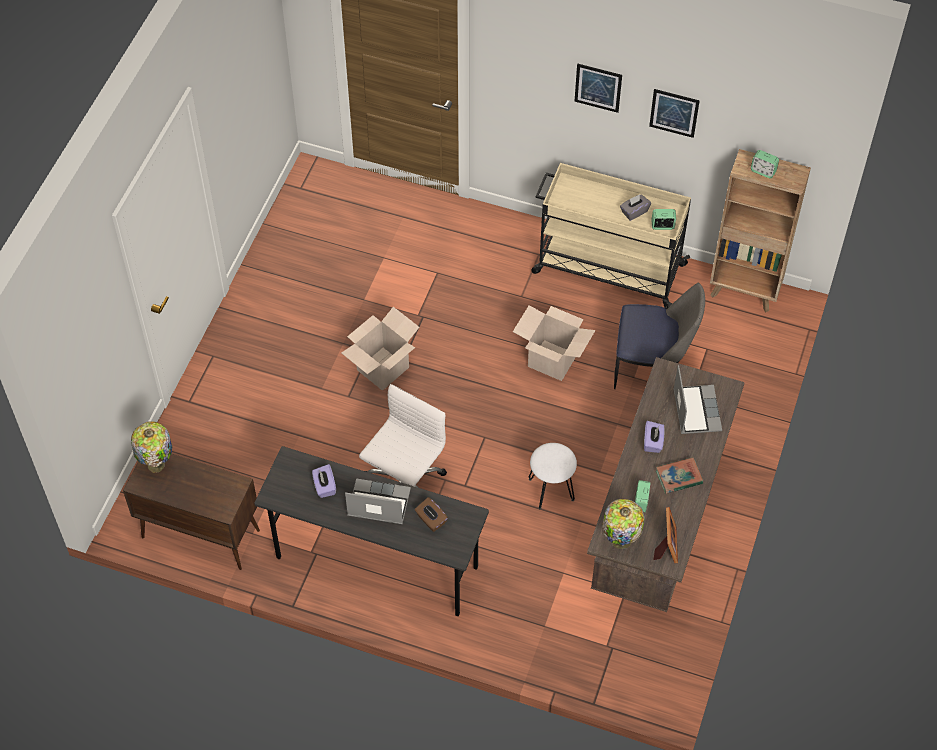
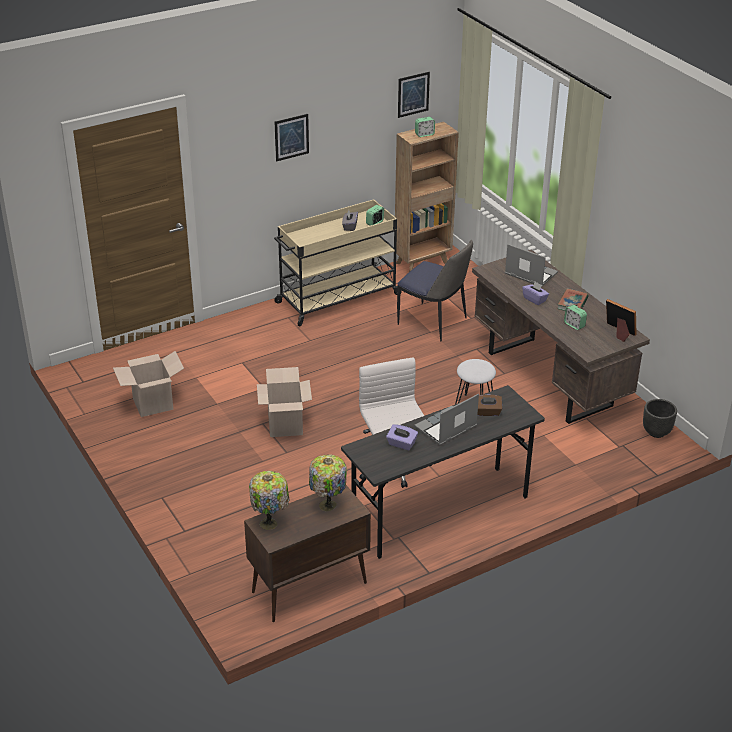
camera: 50 degrees left, 20 degrees down
cardboard box [513,305,596,381] -> cardboard box moved to [113,351,184,417]
table lamp [602,499,645,549] -> table lamp moved to [309,455,347,511]
chair [614,283,705,389] -> chair turned 75 degrees clockwise [397,240,473,341]
picture [649,89,700,138] -> picture moved to [398,72,430,118]
none -> black planter [643,399,677,438]

